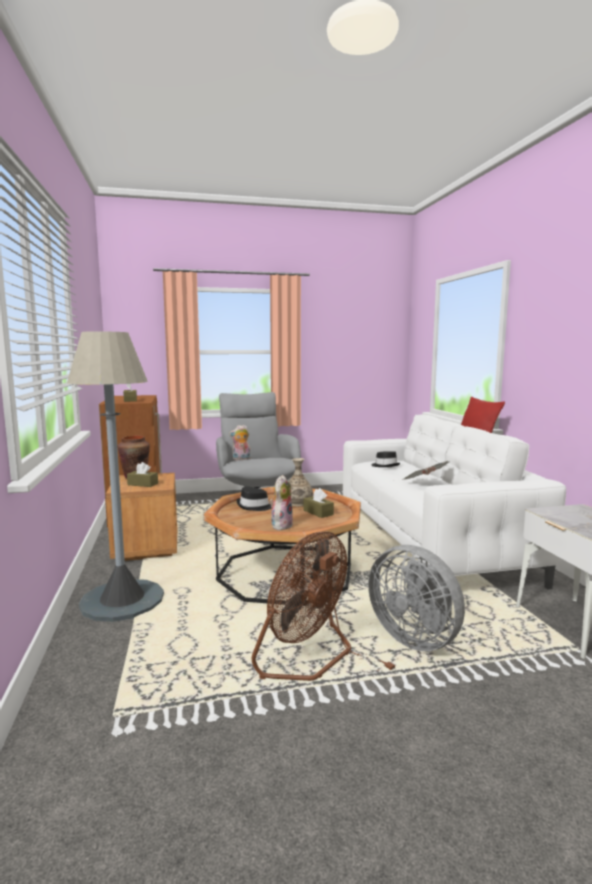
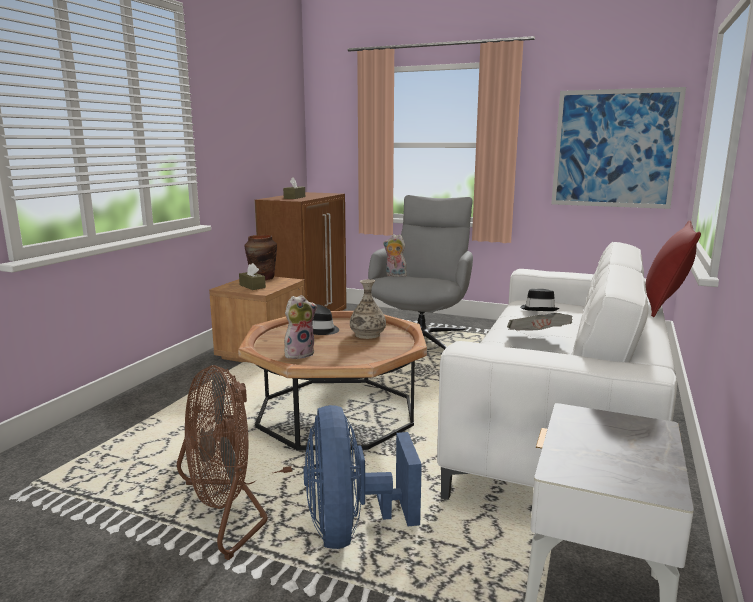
camera: 35 degrees right, 5 degrees up
grey floor lamp [67,331,164,622] -> none
brown fan [252,532,396,681] -> brown fan turned 105 degrees counterclockwise [177,365,295,560]
brown tissue box [304,488,334,518] -> none
grey fan [368,545,465,651] -> blue fan [303,405,422,549]
none -> picture [551,87,686,209]

